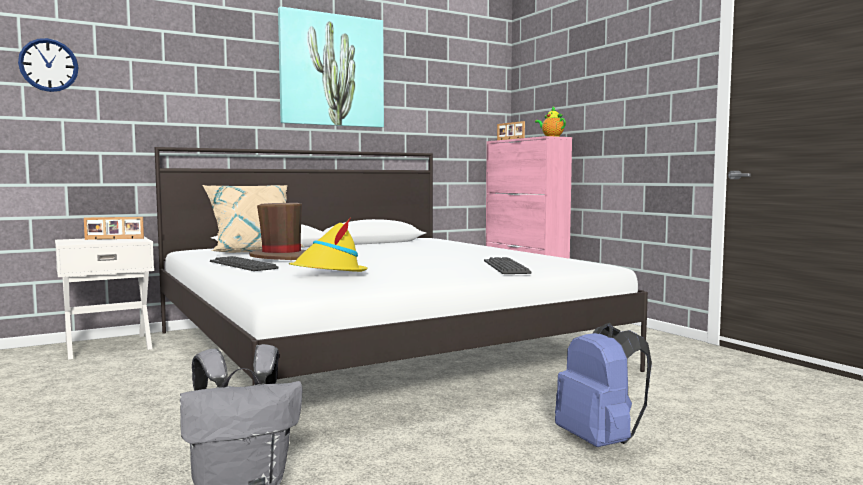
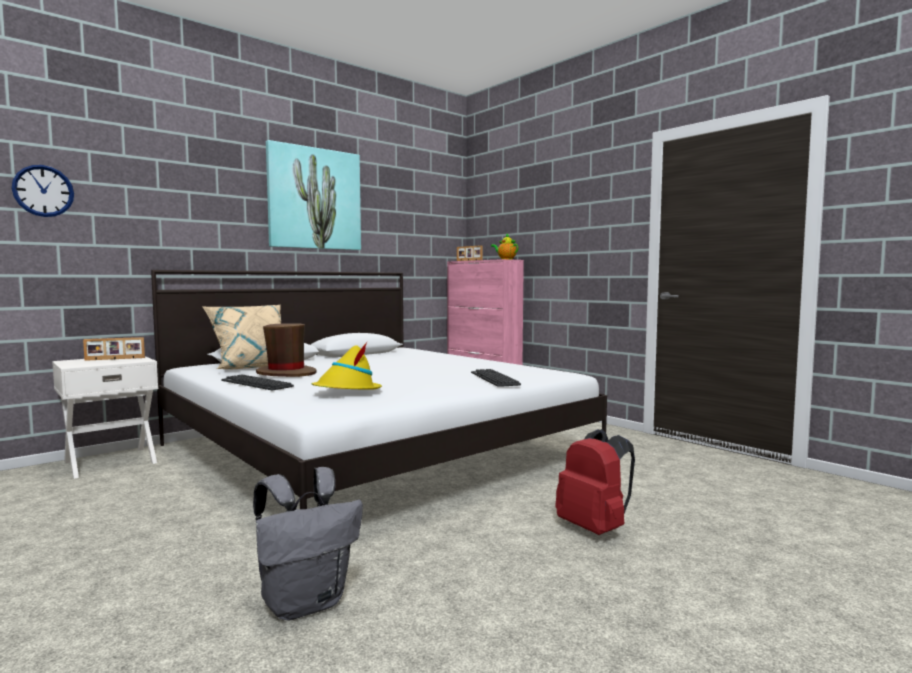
camera: 10 degrees left, 0 degrees up
blue backpack [555,323,652,447] -> red backpack [555,429,635,535]

